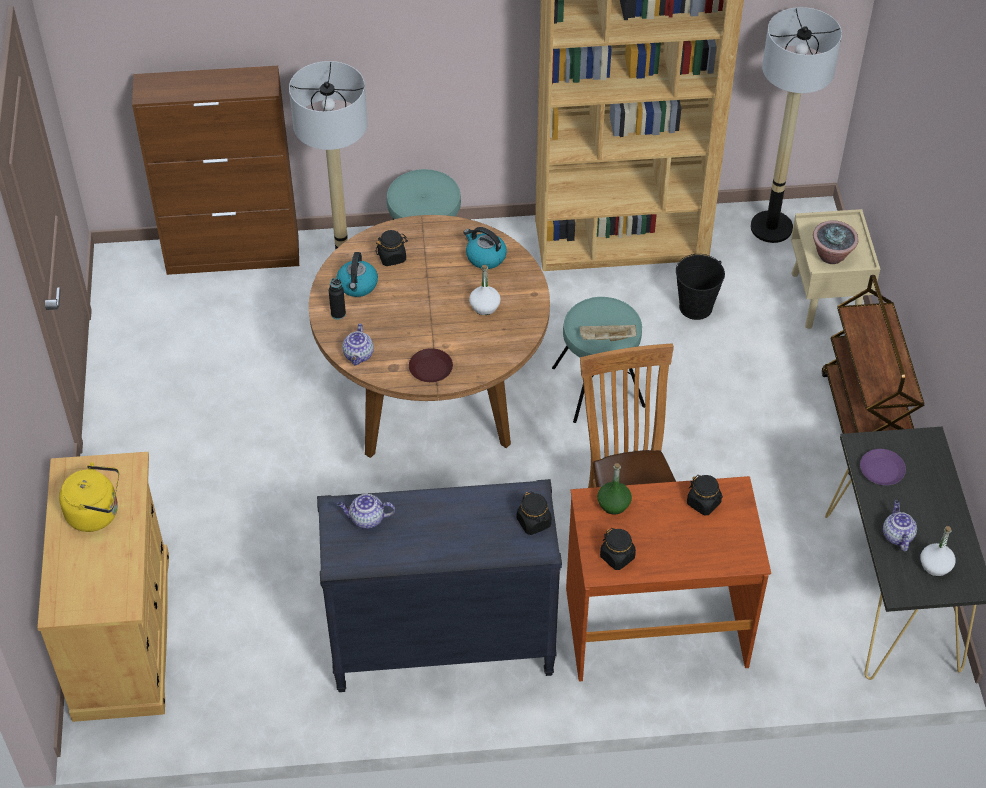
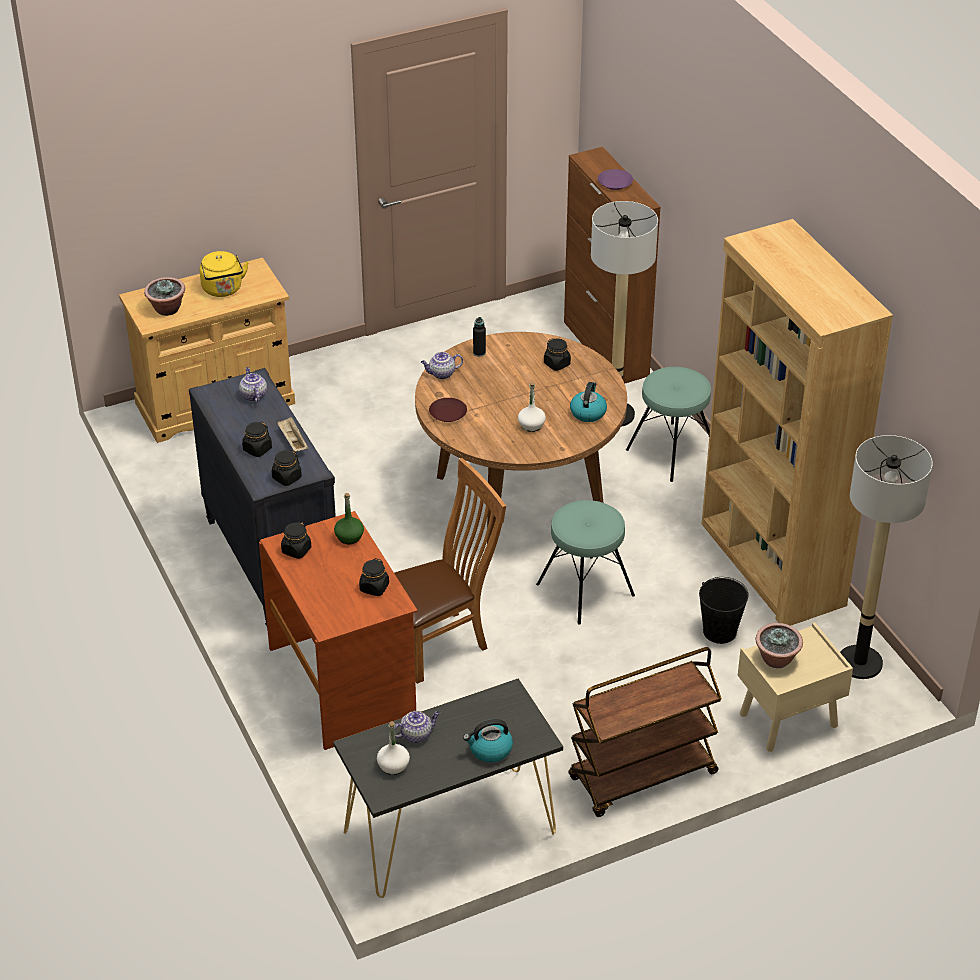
camera: 70 degrees right, 10 degrees down
kettle [337,252,378,297] -> kettle moved to [463,719,513,763]
beige tray [580,325,637,341] -> beige tray moved to [277,417,308,451]
purple plate [860,449,906,485] -> purple plate moved to [598,169,633,190]
none -> potted plant [144,277,185,316]
none -> black jar [242,421,272,457]

